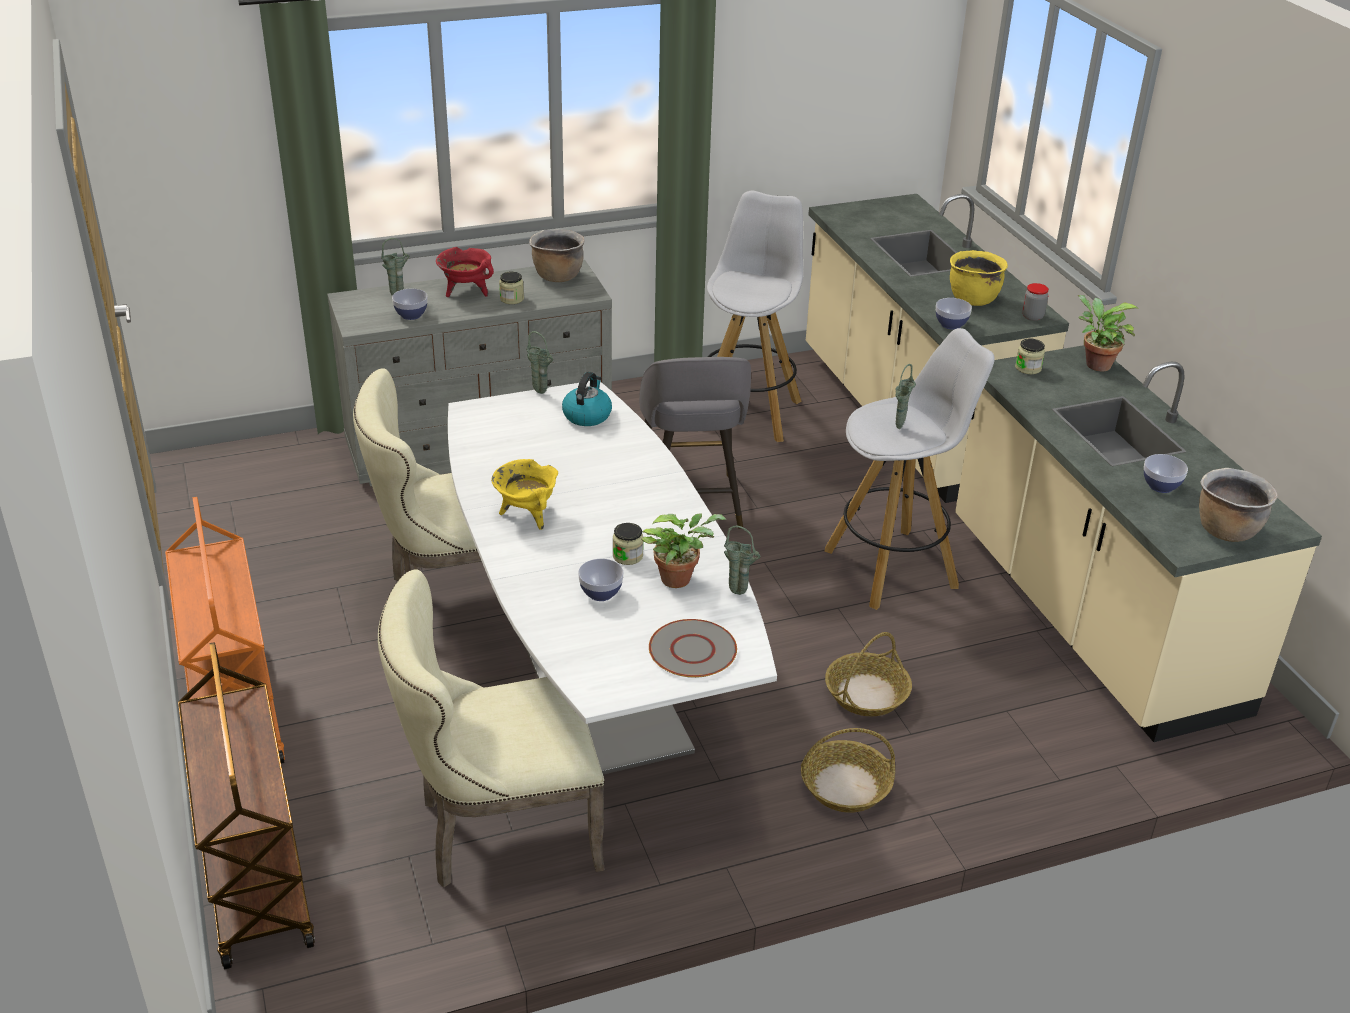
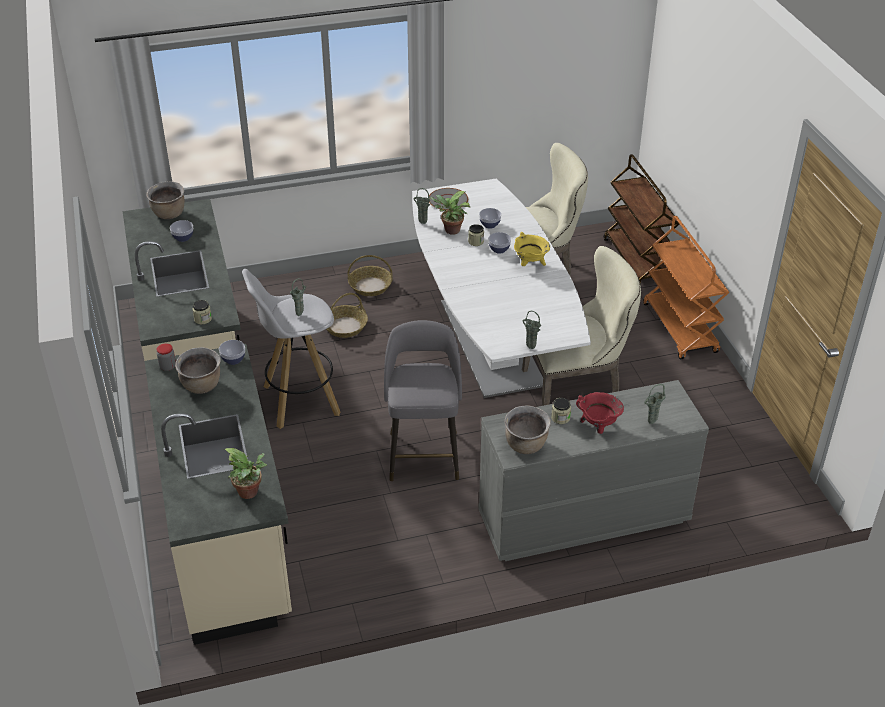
camera: 175 degrees left, 5 degrees up
bowl [392,289,428,320] -> bowl moved to [488,232,511,254]
kettle [562,372,612,426] -> none
white stool [707,191,804,442] -> none
yellow cooking pot [950,250,1008,306] -> brown cooking pot [175,347,221,394]
potted plant [1078,295,1138,371] -> potted plant moved to [224,448,267,499]

